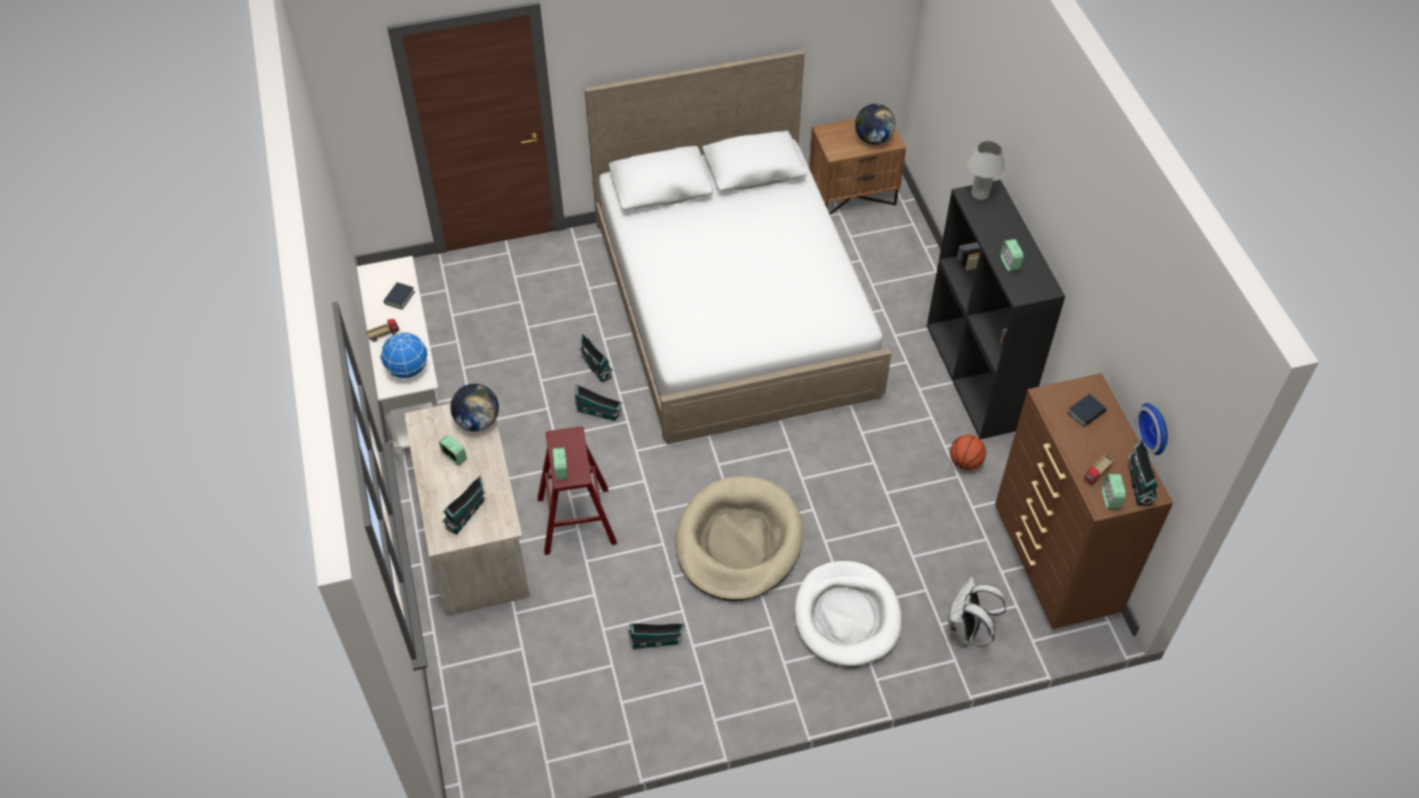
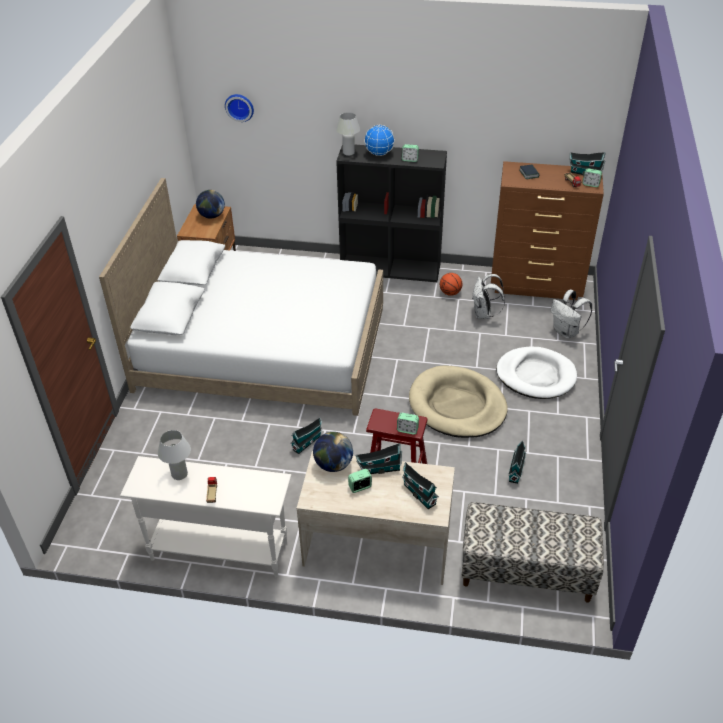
camera: 65 degrees left, 10 degrees down
globe [380,332,428,379] -> globe moved to [364,125,395,156]
book [384,282,415,310] -> white table lamp [158,430,191,480]
toy house [579,334,613,383] -> toy house moved to [356,443,402,474]
wall clock [1136,403,1168,455] -> wall clock moved to [225,94,254,122]
none -> bench [461,502,604,603]
none -> white backpack [472,274,505,319]

